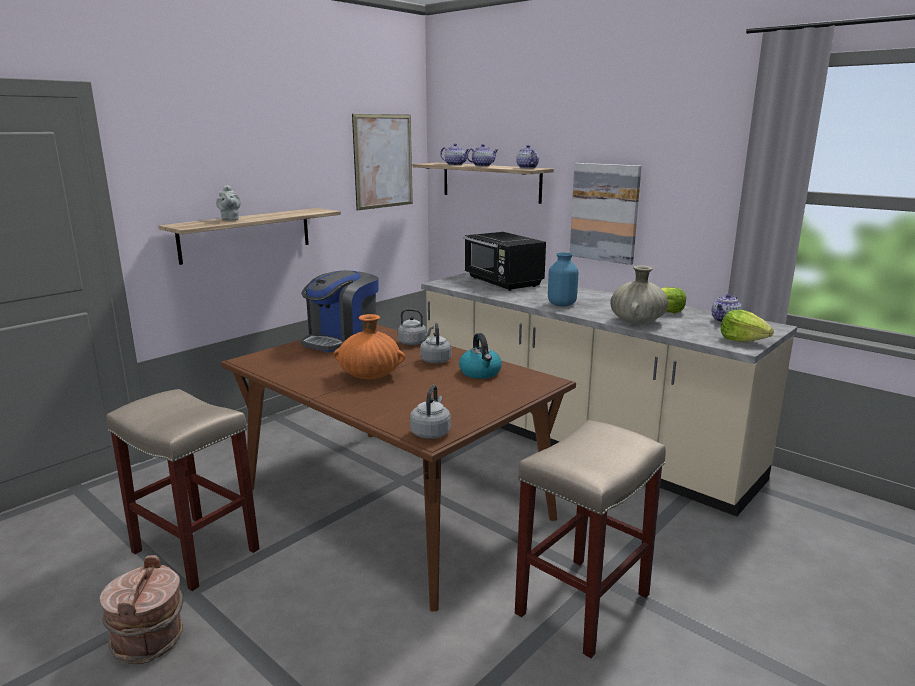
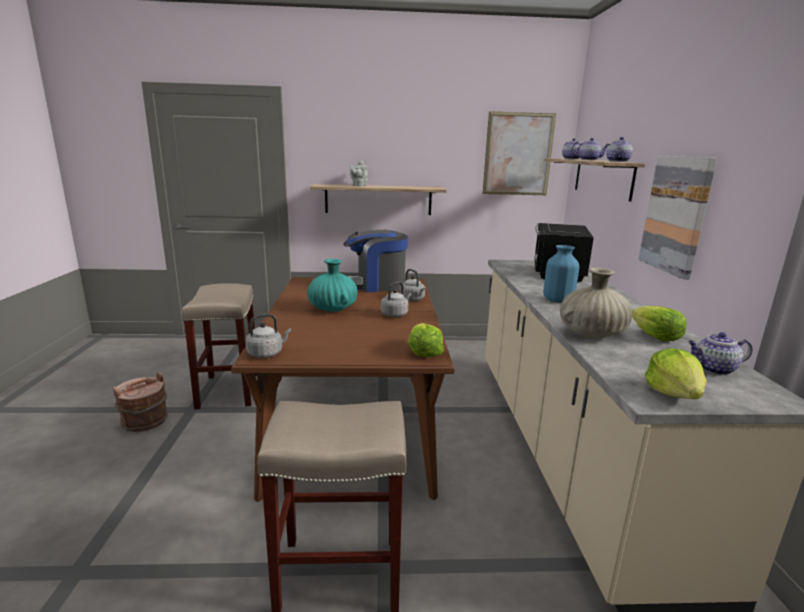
camera: 45 degrees right, 0 degrees up
orange vase [333,314,405,379] -> turquoise vase [307,259,358,312]
kettle [459,333,502,379] -> none
none -> lettuce [408,323,444,357]

